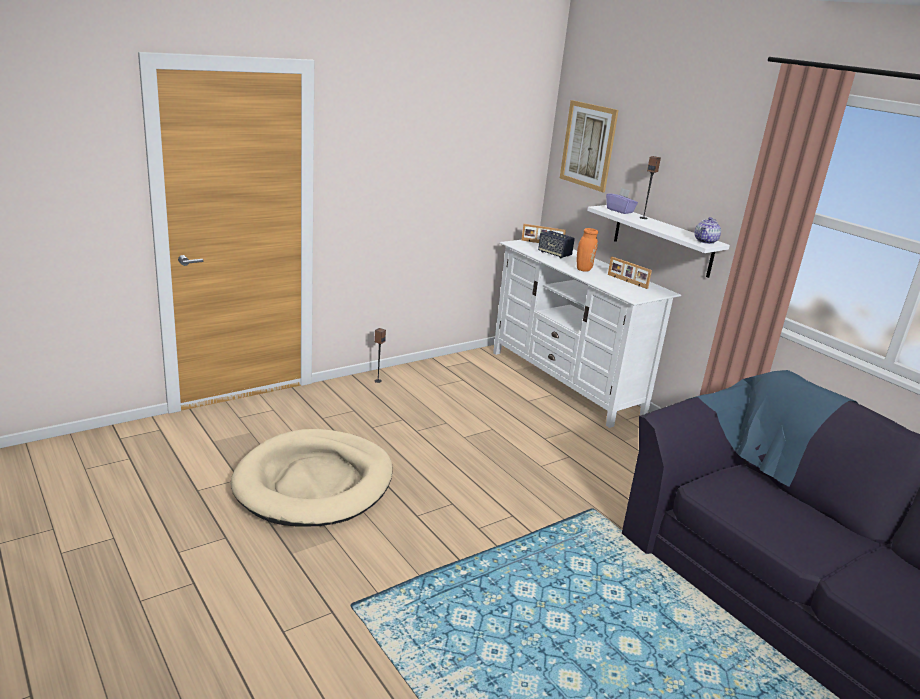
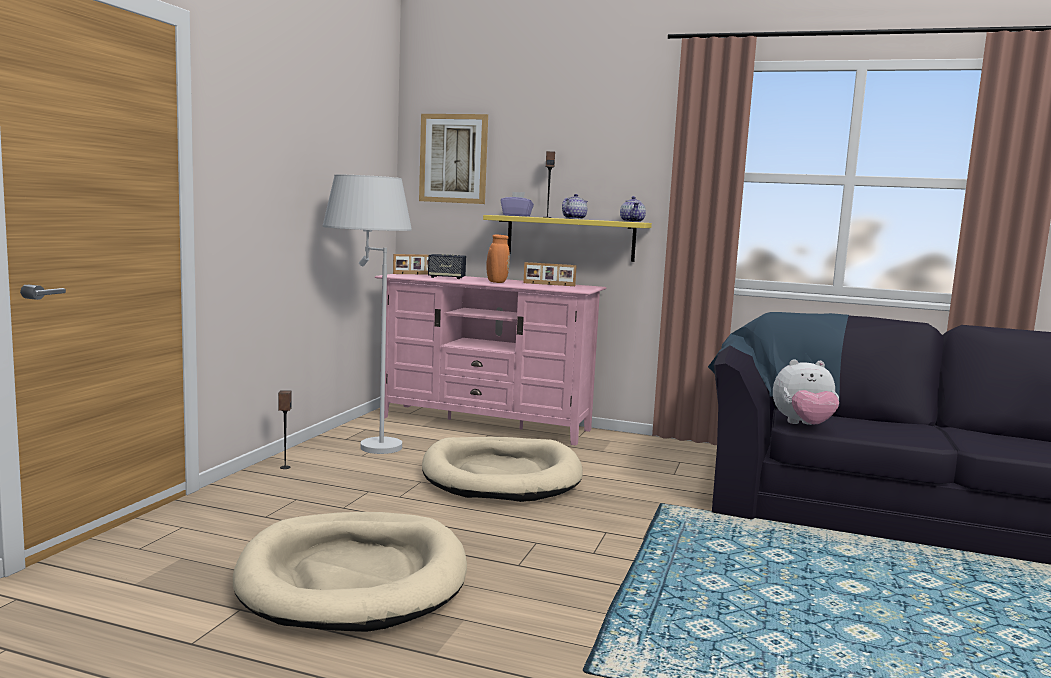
camera: 35 degrees left, 15 degrees down
white tv stand [493,240,681,428] -> pink tv stand [375,274,607,446]
white shelf [587,205,730,278] -> yellow shelf [483,215,652,262]
none -> white floor lamp [323,174,412,454]
none -> beige dog bed [422,437,583,502]
none -> teapot [562,194,588,219]
none -> plush toy [773,359,839,425]

